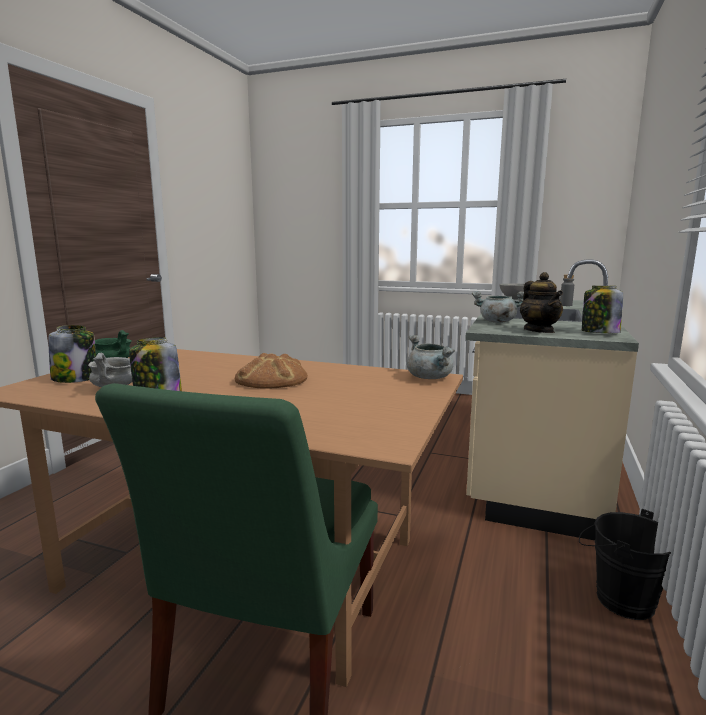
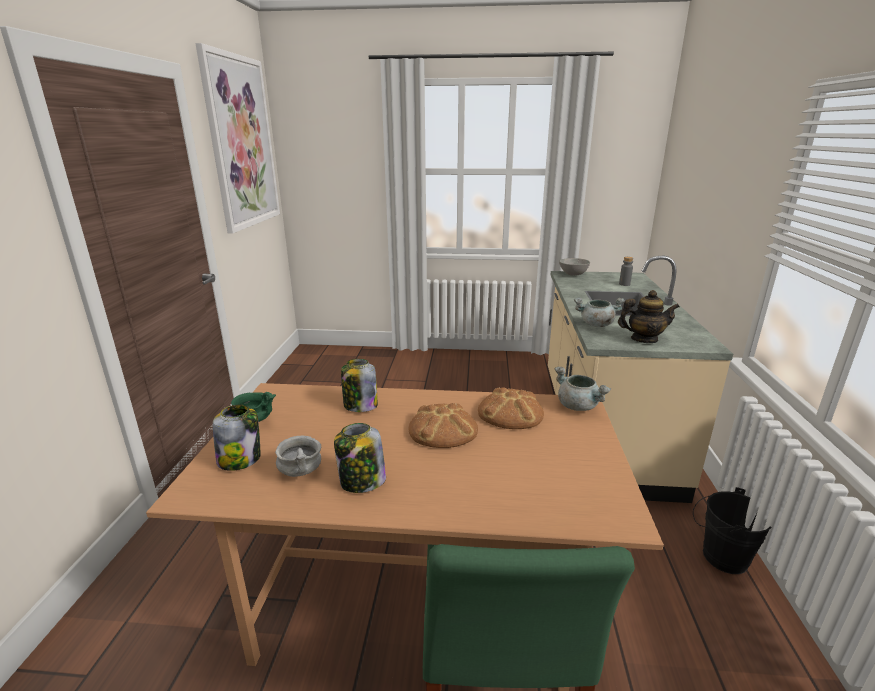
camera: 15 degrees left, 10 degrees up
teapot [520,272,563,333] -> teapot turned 60 degrees counterclockwise [618,290,680,343]
jar [582,286,623,333] -> jar moved to [341,359,378,412]
none -> picture [195,43,280,234]
none -> bread [478,387,544,429]

